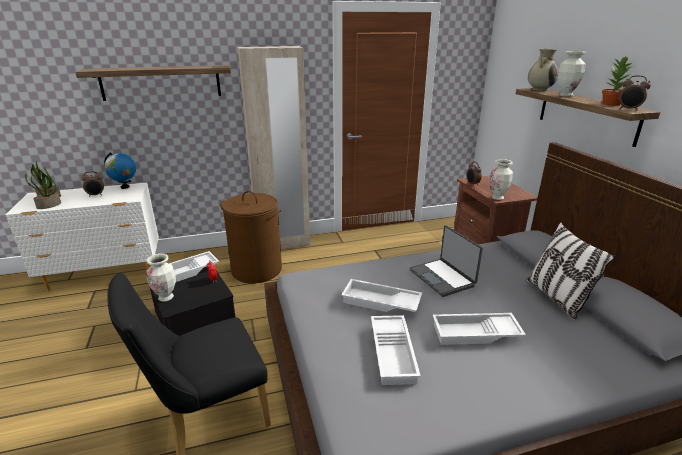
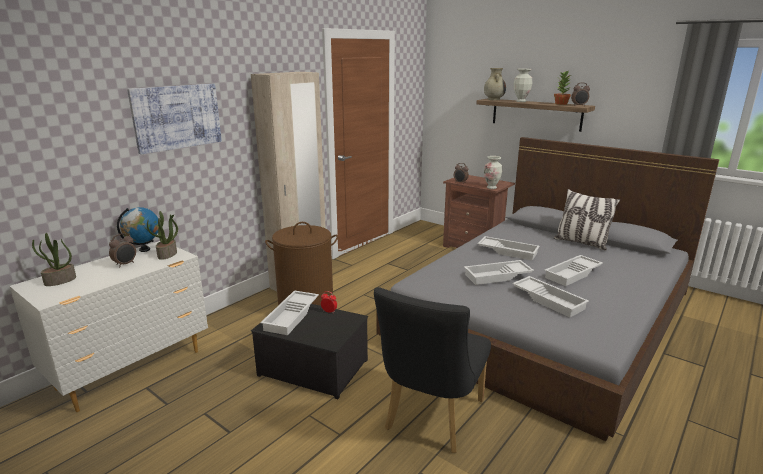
camera: 35 degrees left, 5 degrees down
potted plant [25,168,61,209] -> potted plant moved to [147,211,178,260]
shelf [75,65,231,101] -> picture [127,84,222,154]
vase [147,254,176,302] -> none
laptop [410,225,483,297] -> white tray [477,236,540,261]

